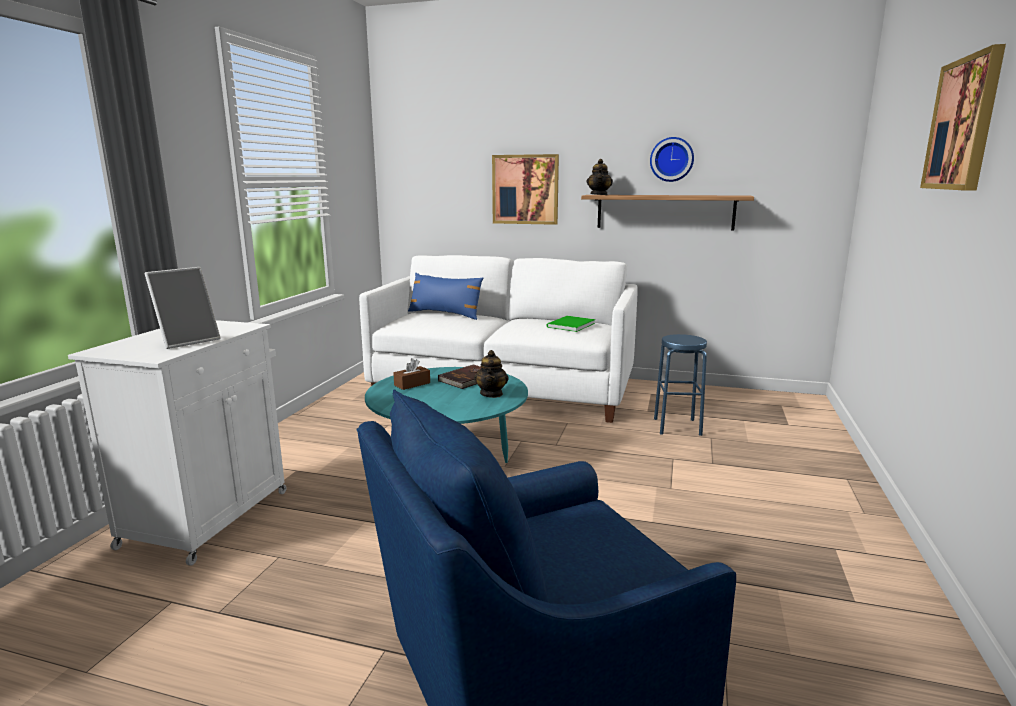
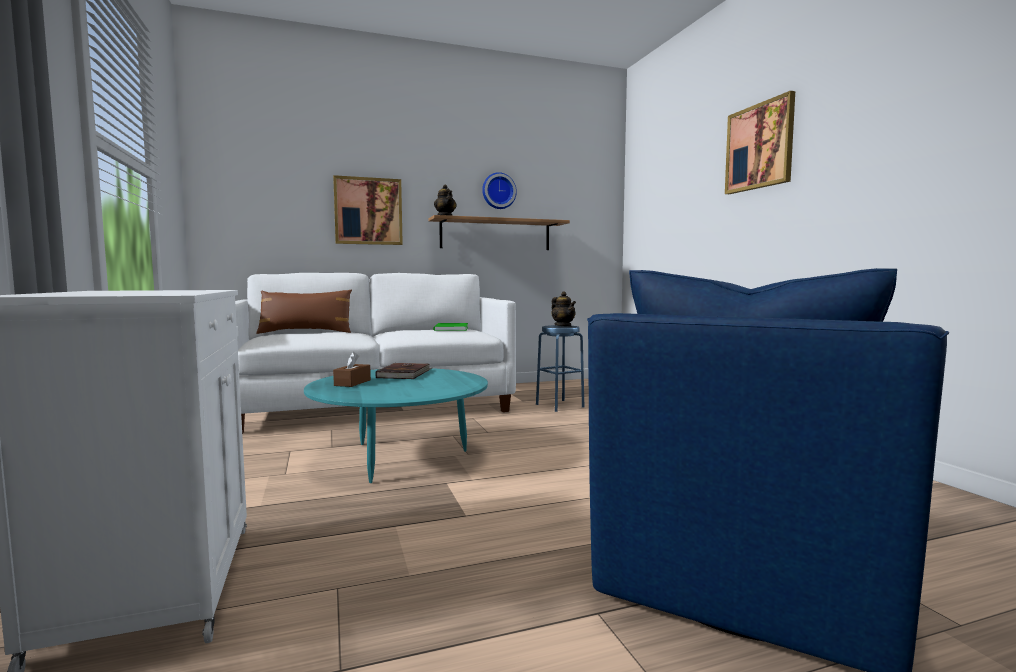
camera: 35 degrees left, 10 degrees down
picture frame [145,267,221,349] -> none
blue pillow [408,273,483,320] -> brown pillow [256,289,352,334]
teapot [474,350,509,398] -> teapot moved to [551,291,576,327]

